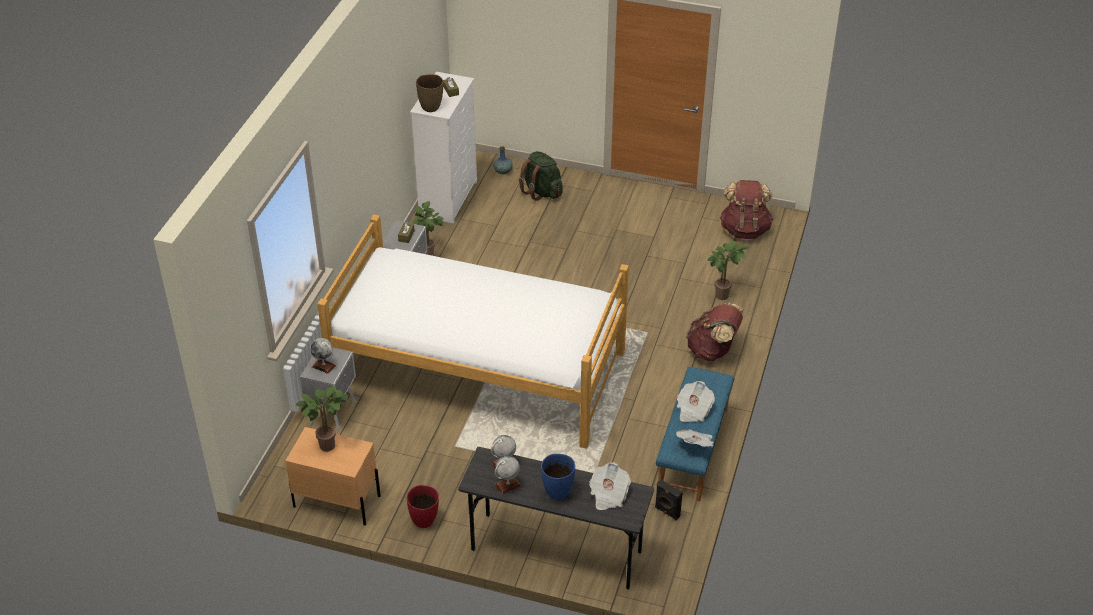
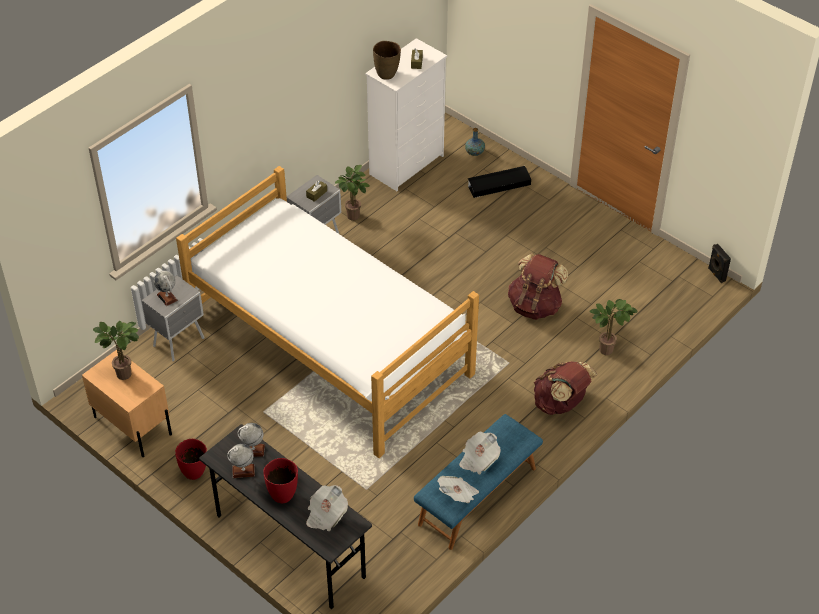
camera: 25 degrees right, 5 degrees up
green backpack [519,151,563,201] -> black storage box [467,166,531,198]
blue vase [541,454,575,500] -> red vase [263,458,298,503]
black speaker [655,479,683,520] -> black speaker moved to [708,244,731,283]
brown backpack [720,180,773,239] -> brown backpack moved to [508,253,568,320]

